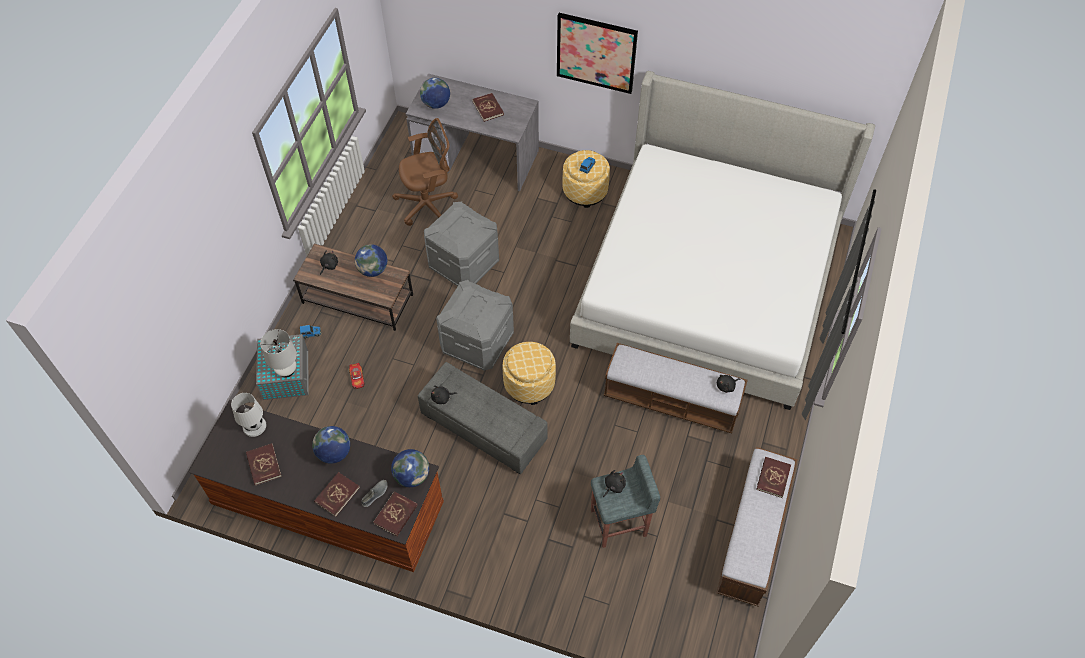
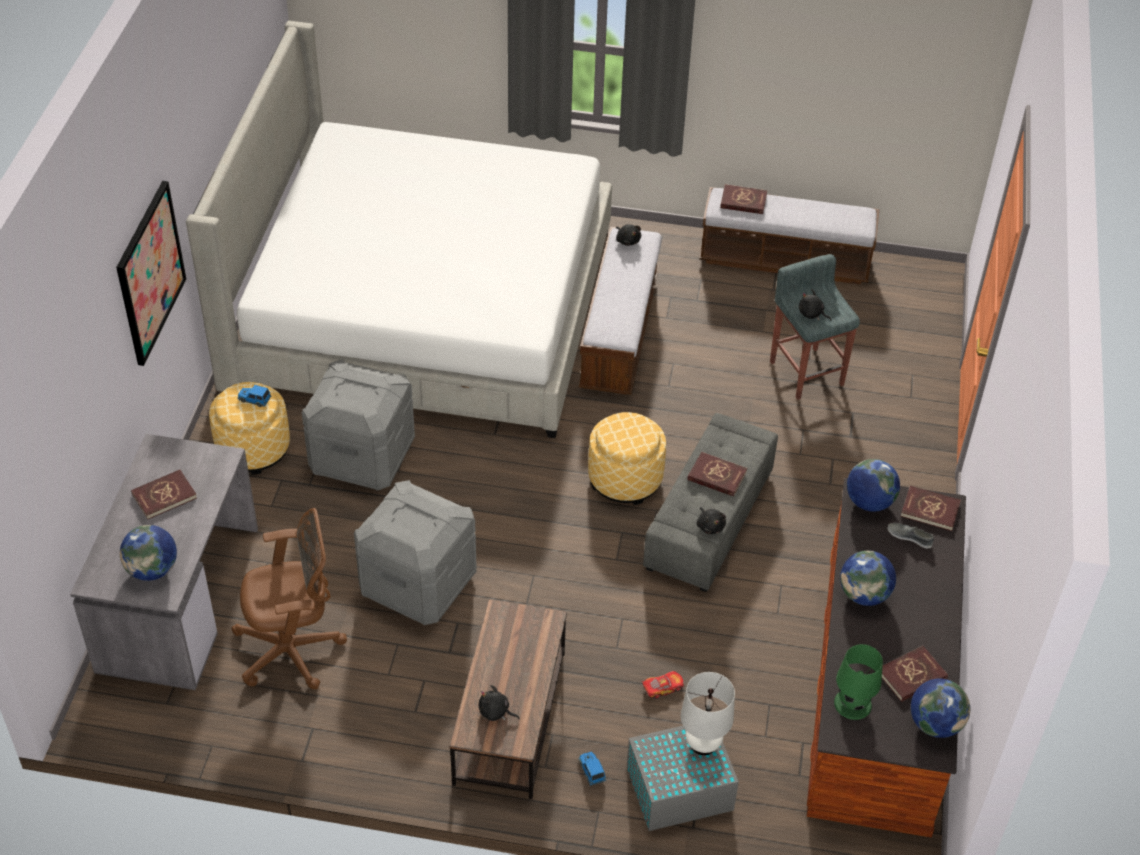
camera: 100 degrees left, 10 degrees down
white table lamp [231,393,266,437] -> green table lamp [834,644,883,720]
red book [314,472,360,517] -> red book moved to [687,452,747,497]
globe [355,244,387,277] -> globe moved to [911,678,970,738]
brown office chair [392,118,458,226] -> brown office chair turned 105 degrees clockwise [232,508,347,689]
grey storage box [436,280,514,371] -> grey storage box moved to [302,359,415,491]

